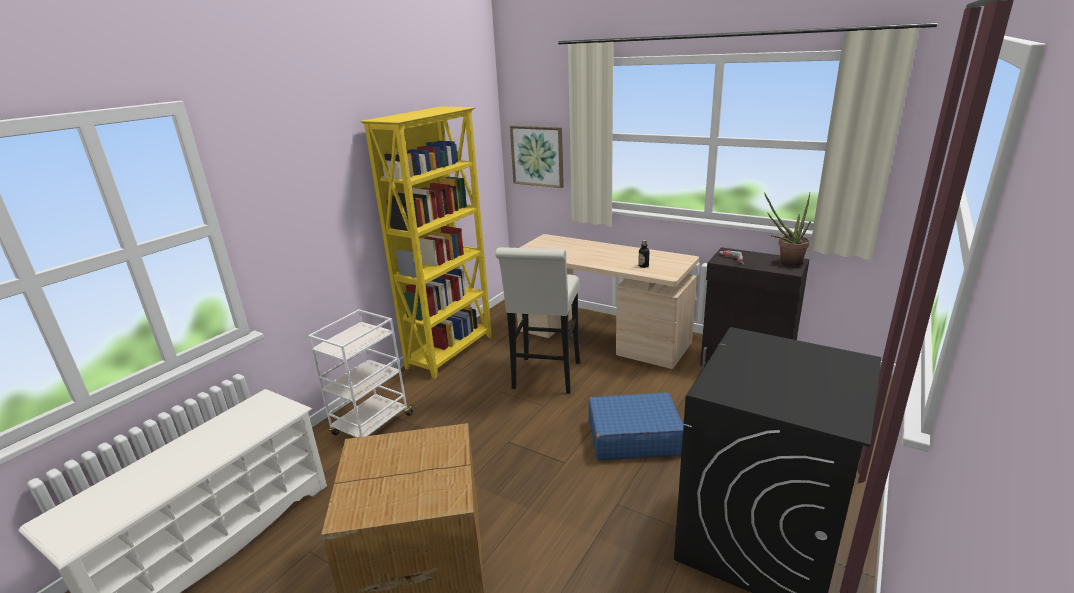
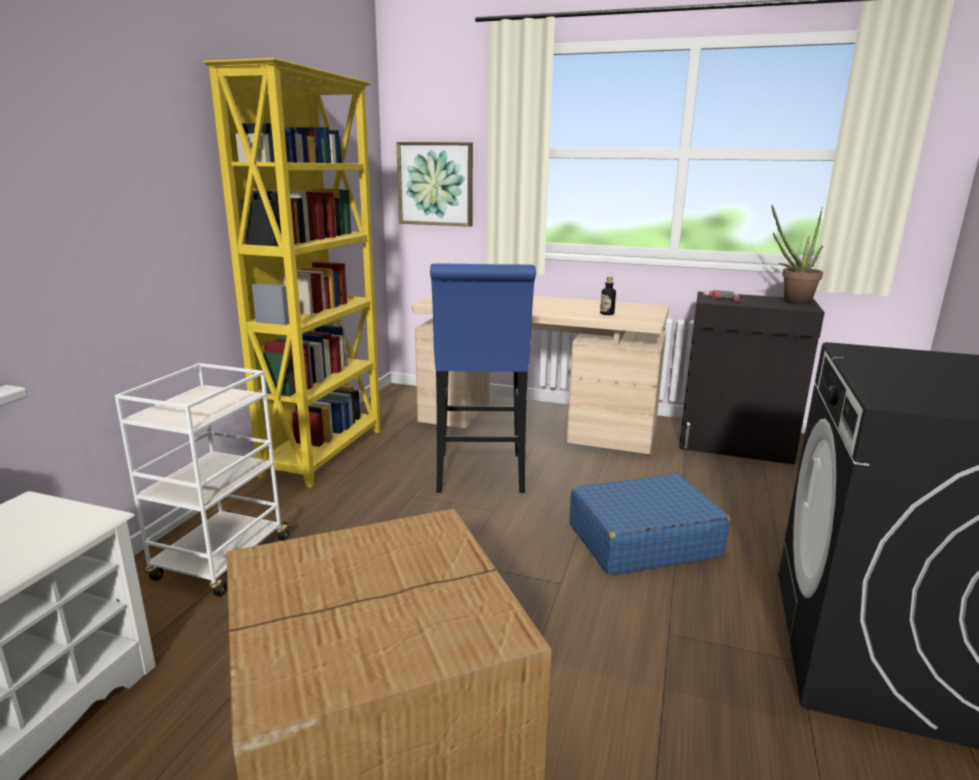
camera: 15 degrees left, 5 degrees down
white stool [496,247,580,394] -> blue stool [430,263,536,493]

